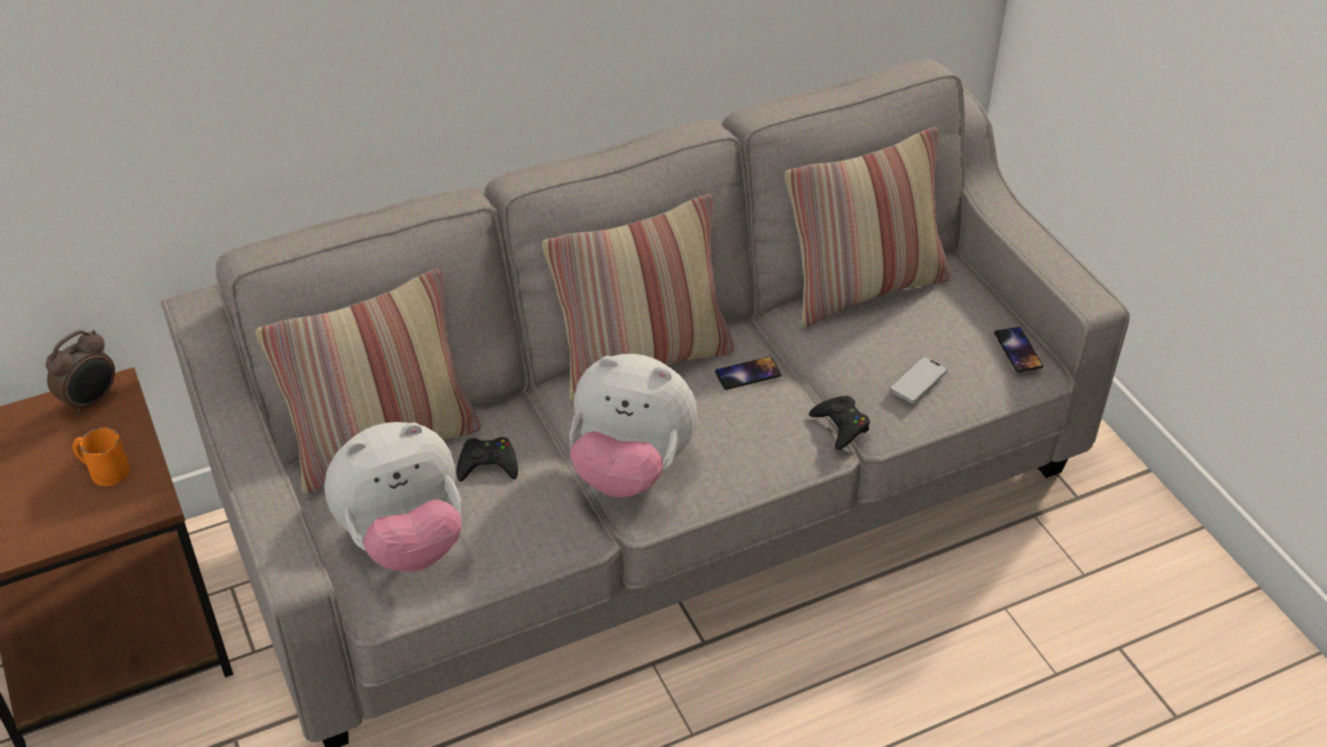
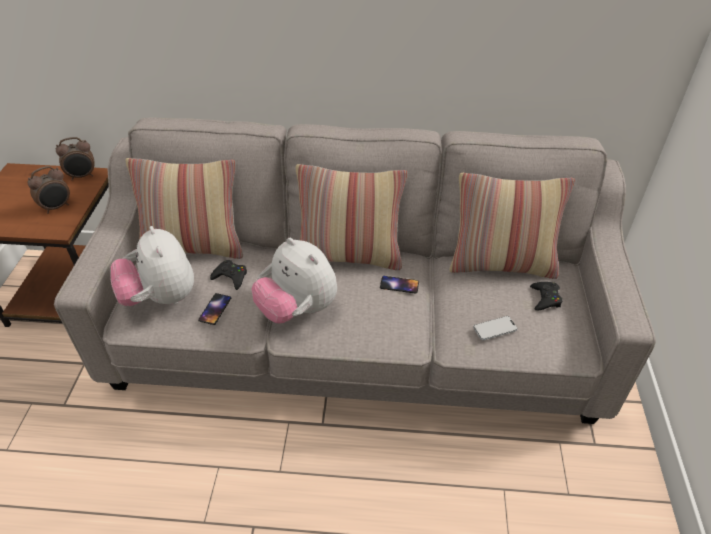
camera: 30 degrees right, 0 degrees up
orange mug [72,427,130,486] -> alarm clock [28,166,70,214]
plush toy [324,422,462,572] -> plush toy turned 60 degrees clockwise [111,226,194,306]
black game controller [809,396,870,450] -> black game controller moved to [530,282,563,311]
phone [994,327,1043,372] -> phone moved to [198,293,231,325]

